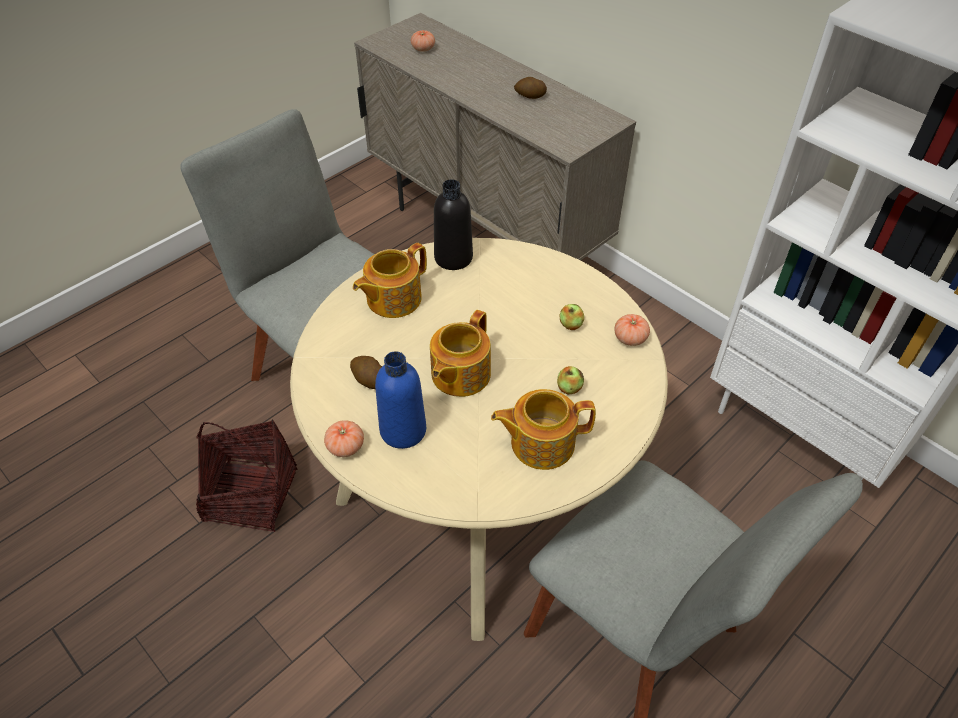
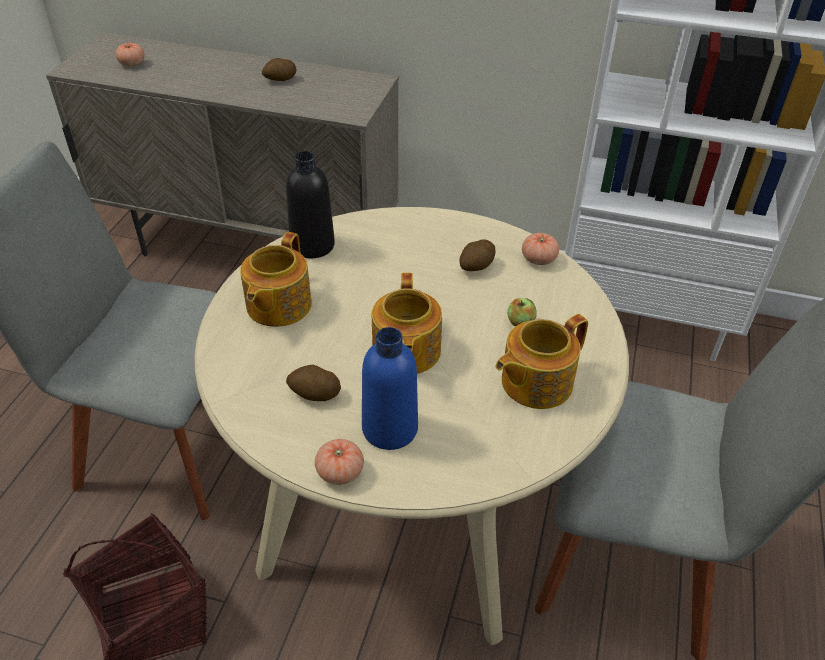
camera: 30 degrees left, 5 degrees down
apple [560,304,584,330] -> potato [460,239,495,271]

